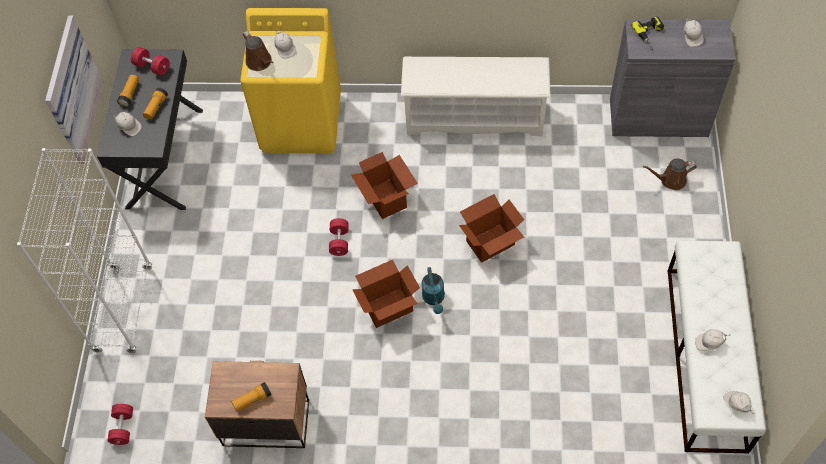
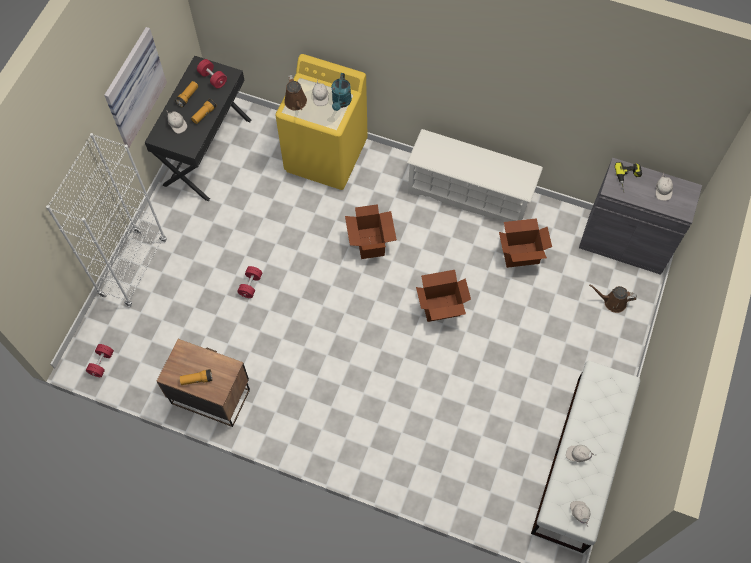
camera: 15 degrees right, 5 degrees up
red dumbbell [329,218,349,256] -> red dumbbell moved to [237,266,262,298]
cardboard box [352,259,420,328] -> cardboard box moved to [499,218,552,268]
turquoise watering can [421,267,445,314] -> turquoise watering can moved to [331,73,352,111]

